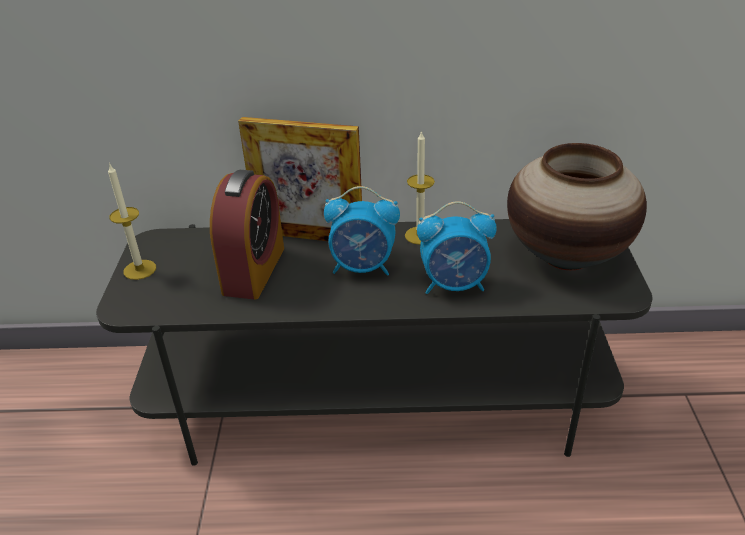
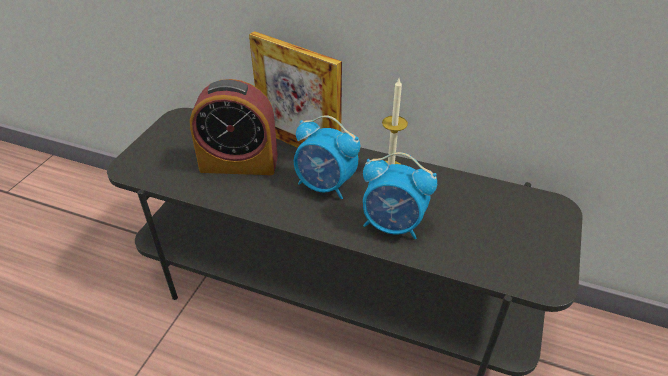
camera: 20 degrees right, 5 degrees up
candle [108,163,156,280] -> none
alarm clock [210,170,284,299] -> alarm clock turned 60 degrees clockwise [190,79,278,175]
vase [507,143,647,270] -> none

